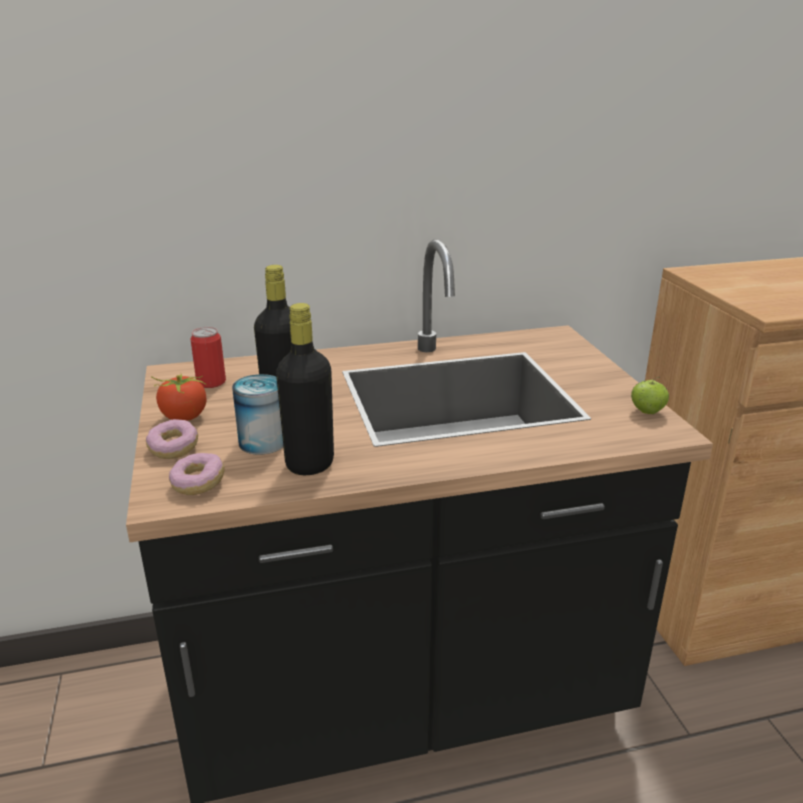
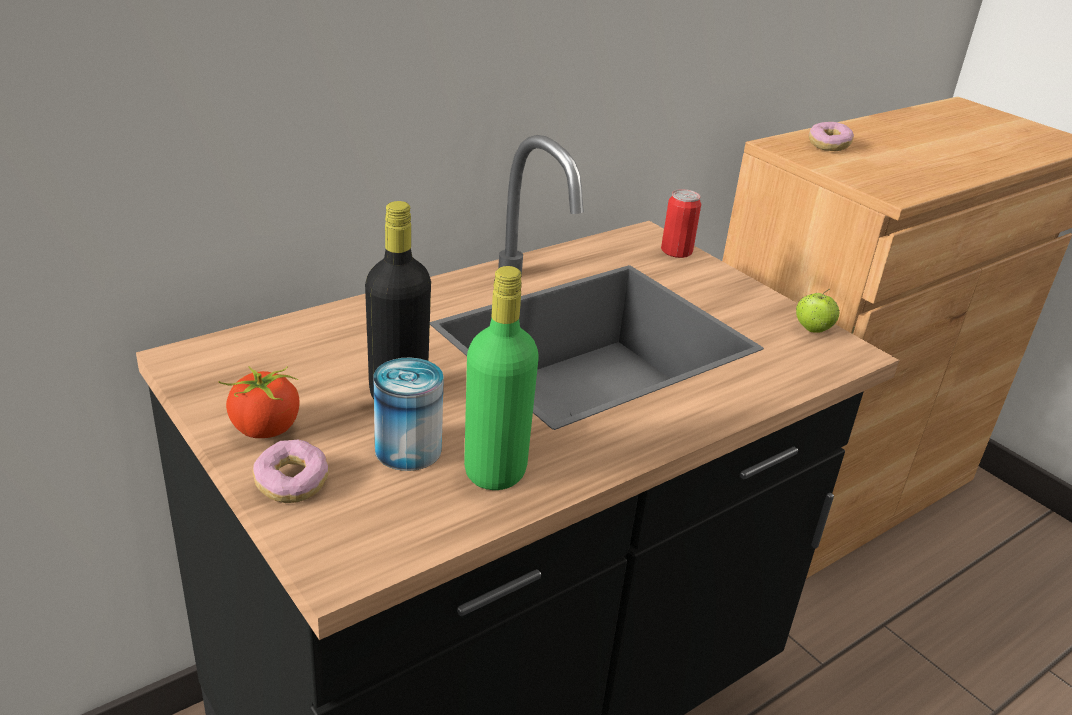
camera: 25 degrees left, 5 degrees up
donut [169,453,225,495] -> donut moved to [809,122,854,151]
can [190,327,226,388] -> can moved to [661,189,701,258]
black bottle [276,303,334,475] -> green bottle [464,266,539,490]

